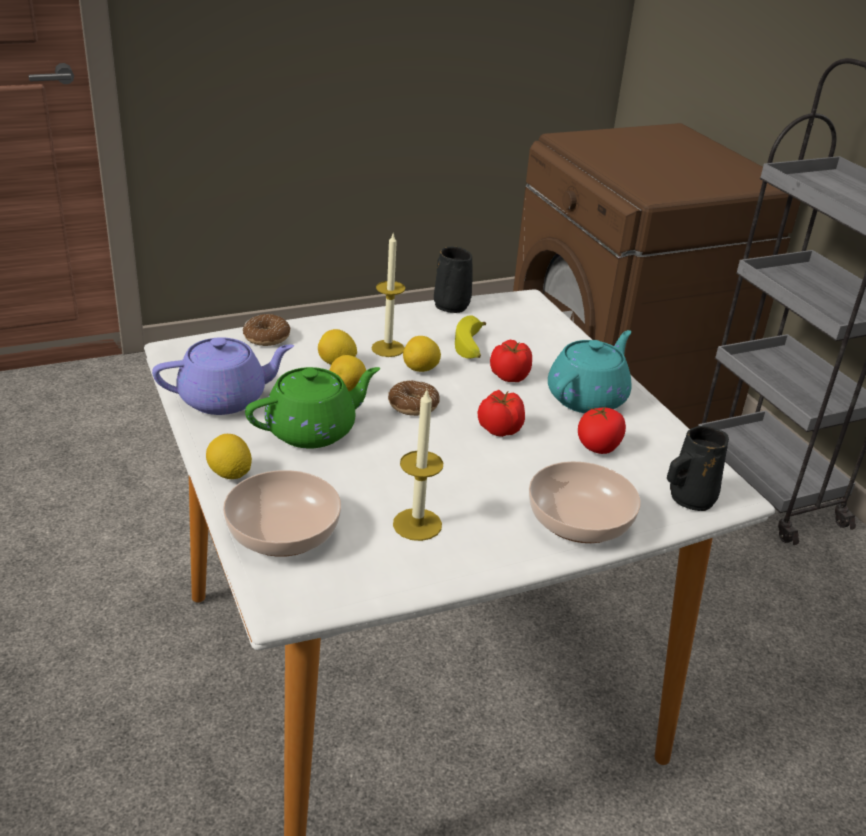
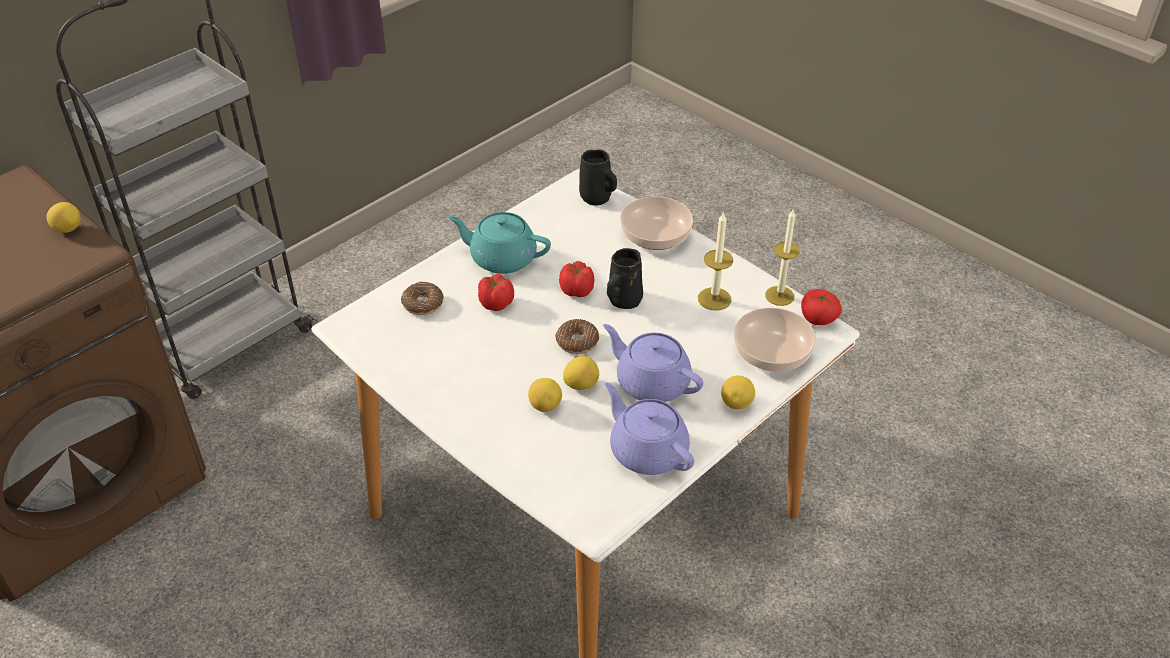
camera: 110 degrees left, 10 degrees up
donut [243,314,290,346] -> donut moved to [401,282,443,315]
green teapot [245,367,380,449] -> purple teapot [603,324,703,402]
candle [371,234,405,357] -> candle moved to [765,210,800,306]
lemon [403,336,441,372] -> lemon moved to [47,202,81,233]
black mug [434,247,473,313] -> black mug moved to [607,248,643,309]
banana [455,315,486,359] -> none
tomato [578,406,626,454] -> tomato moved to [801,289,842,325]

